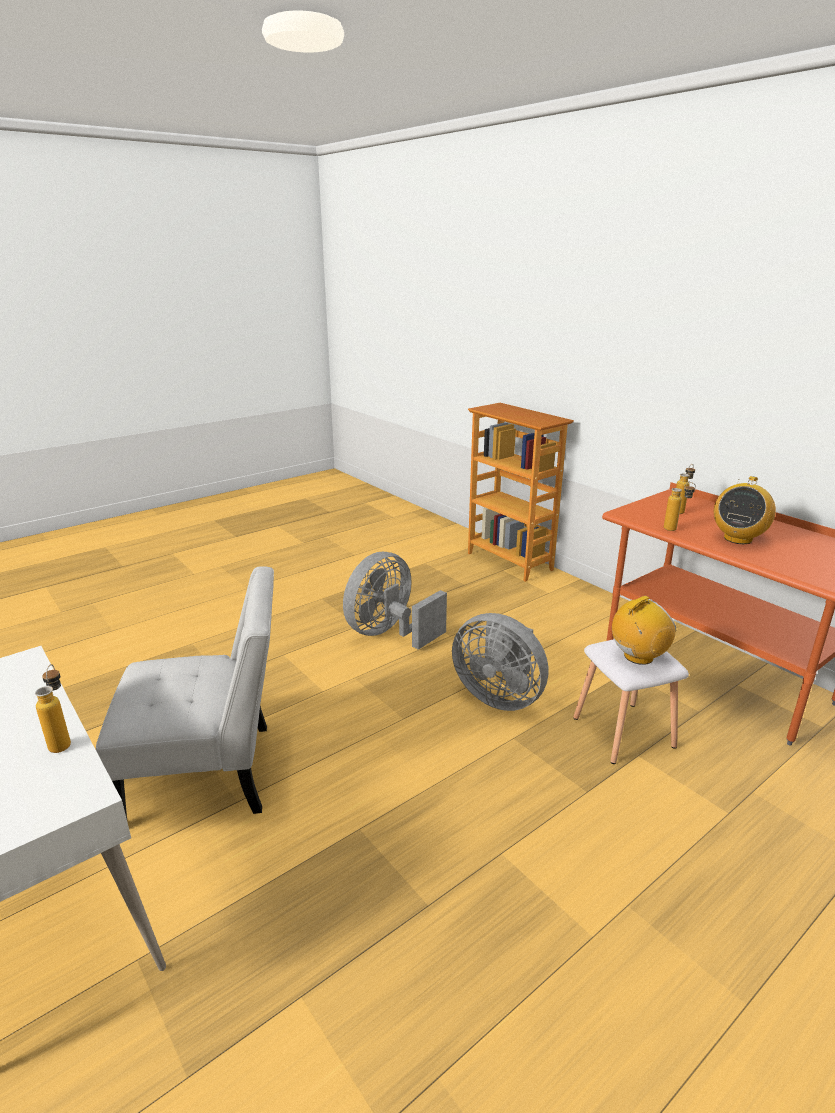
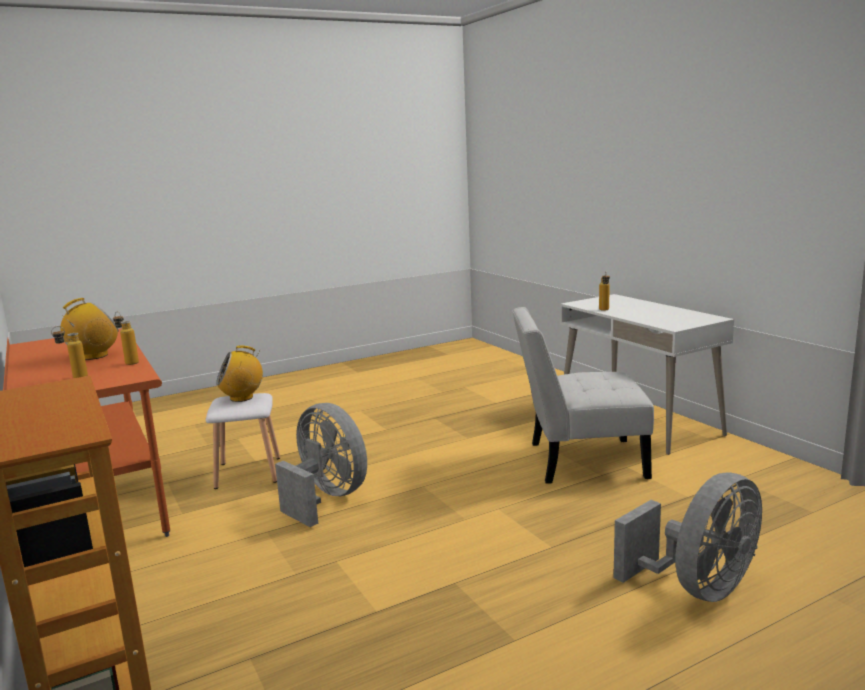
camera: 170 degrees left, 10 degrees down
grey fan [343,552,447,650] -> grey fan moved to [614,472,762,602]

